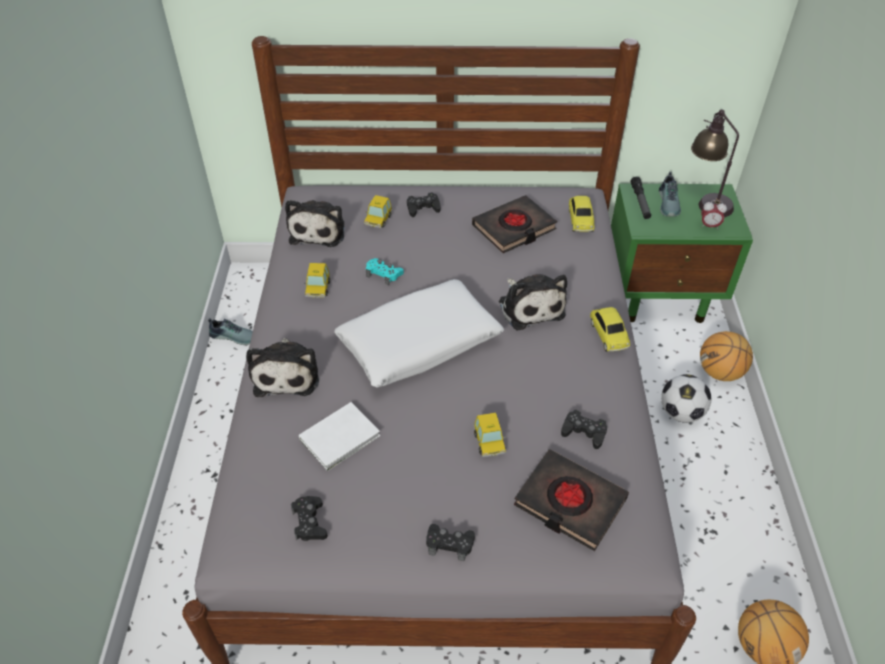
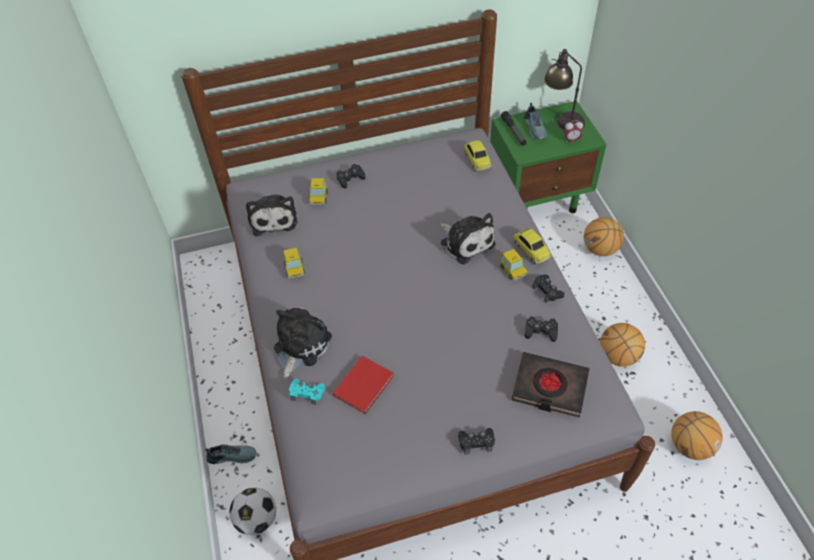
camera: 15 degrees left, 5 degrees up
shoe [208,318,253,345] -> shoe moved to [205,444,256,464]
plush toy [246,338,319,397] -> plush toy turned 135 degrees counterclockwise [274,307,332,379]
black game controller [291,496,328,541] -> black game controller moved to [532,274,565,303]
white book [299,402,380,471] -> red book [333,356,394,414]
white pillow [334,279,504,387] -> none
turquoise game controller [366,258,404,285] -> turquoise game controller moved to [289,379,325,405]
black book [472,195,557,253] -> none
toy car [474,413,506,457] -> toy car moved to [499,249,528,281]
football [661,374,712,423] -> football moved to [229,488,276,535]
none -> basketball [600,323,645,367]

